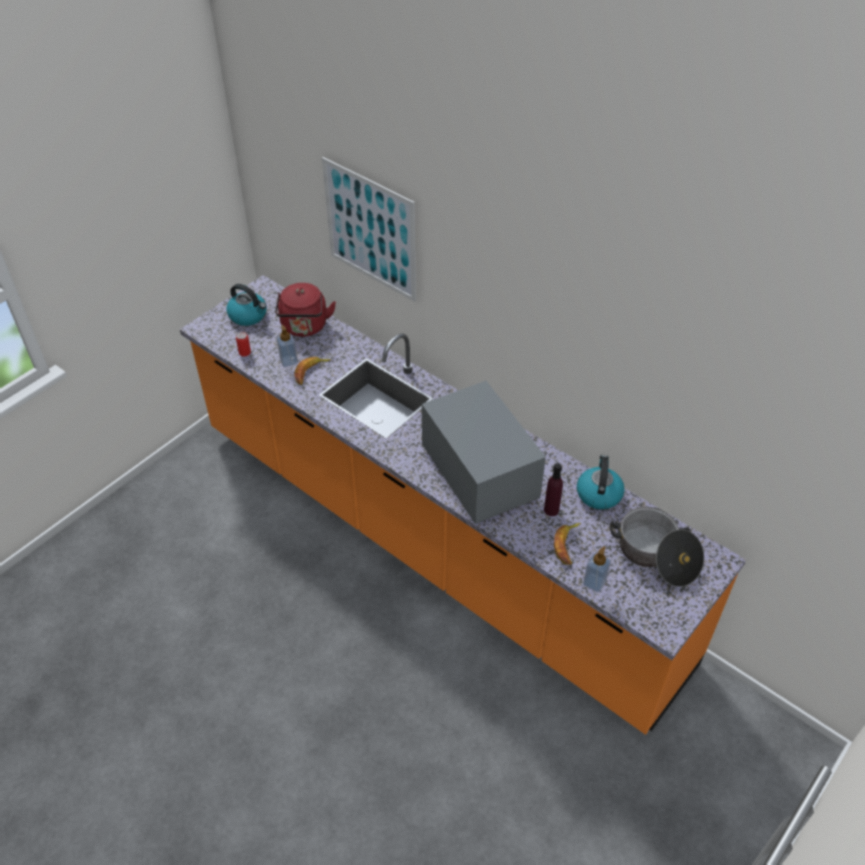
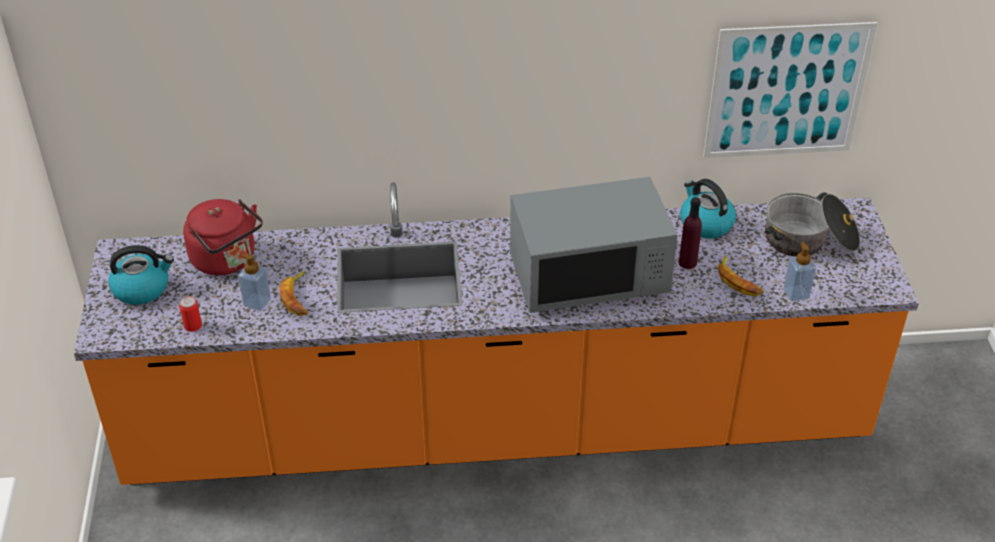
camera: 45 degrees left, 5 degrees down
picture [322,157,416,302] -> picture moved to [703,22,878,158]
grey microwave [422,381,546,524] -> grey microwave turned 150 degrees clockwise [510,177,678,313]

